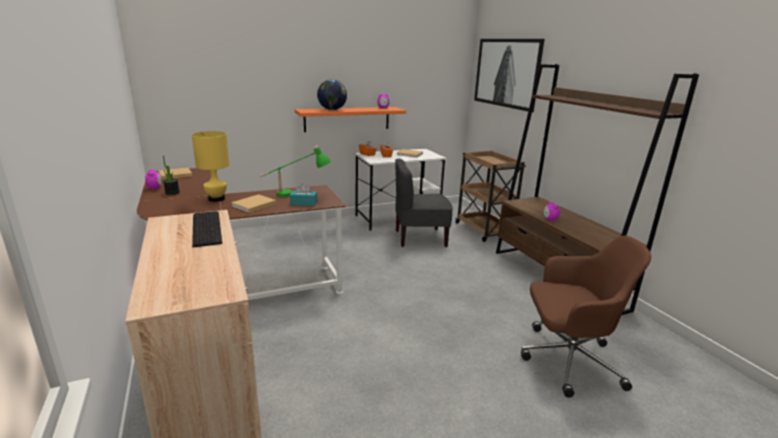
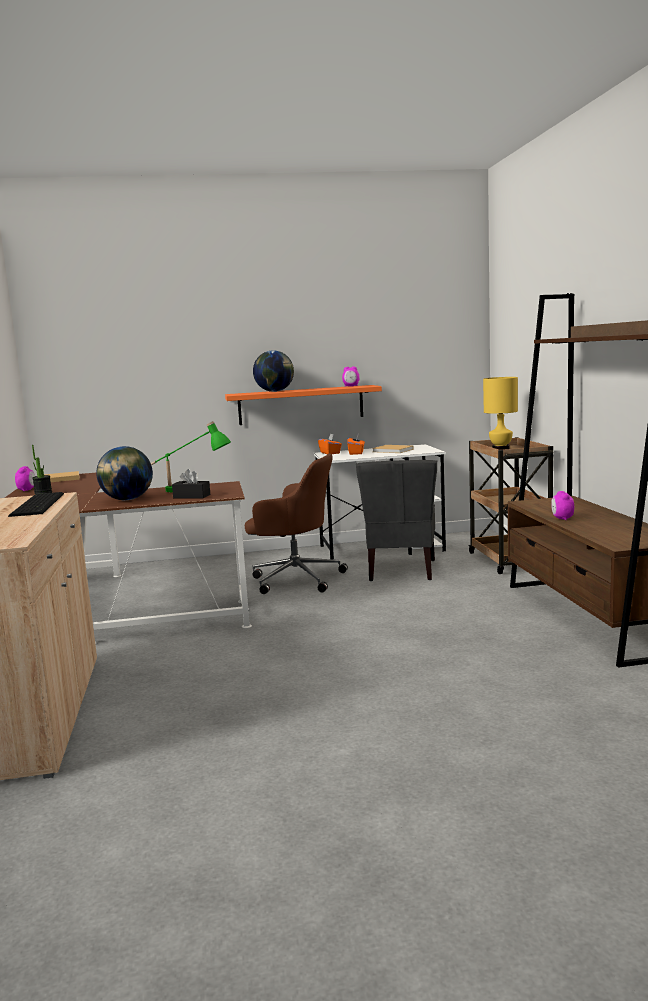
camera: 15 degrees right, 10 degrees down
yellow table lamp [192,131,229,202] -> yellow table lamp moved to [483,377,518,450]
beige book [231,194,276,213] -> globe [96,446,153,500]
turquoise tissue box [290,183,317,206] -> black tissue box [172,469,210,499]
grey chair [395,159,453,247] -> grey chair turned 90 degrees counterclockwise [356,460,437,581]
picture [474,39,545,112] -> none
brown office chair [521,236,651,398] -> brown office chair moved to [245,454,348,594]

